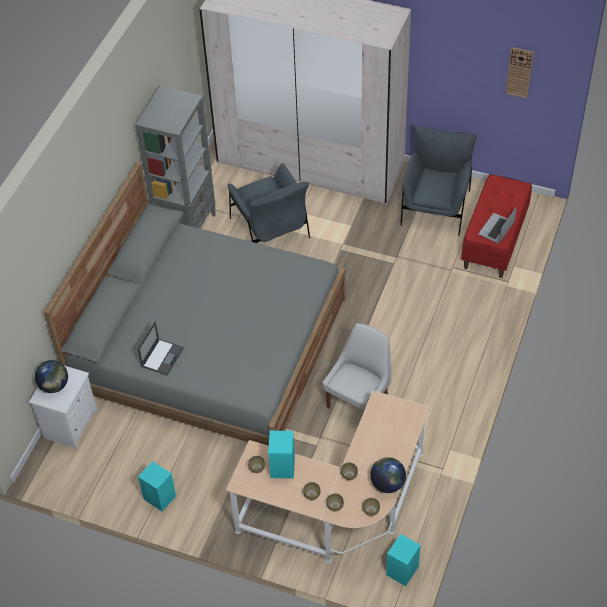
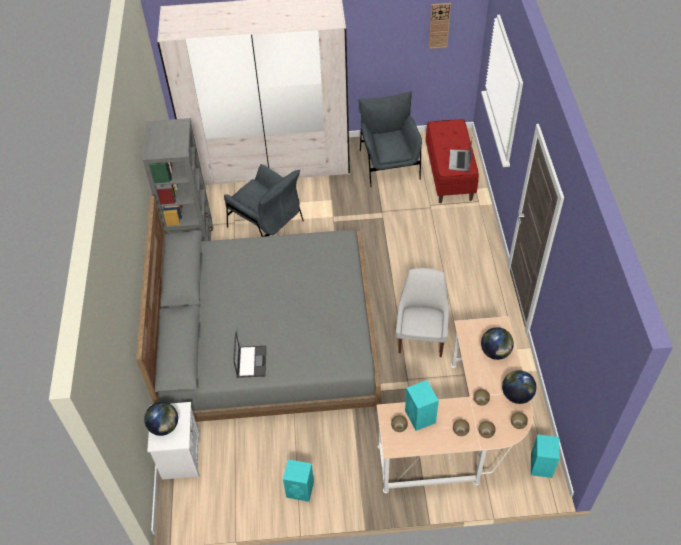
camera: 25 degrees left, 0 degrees up
none -> globe [481,327,514,360]

